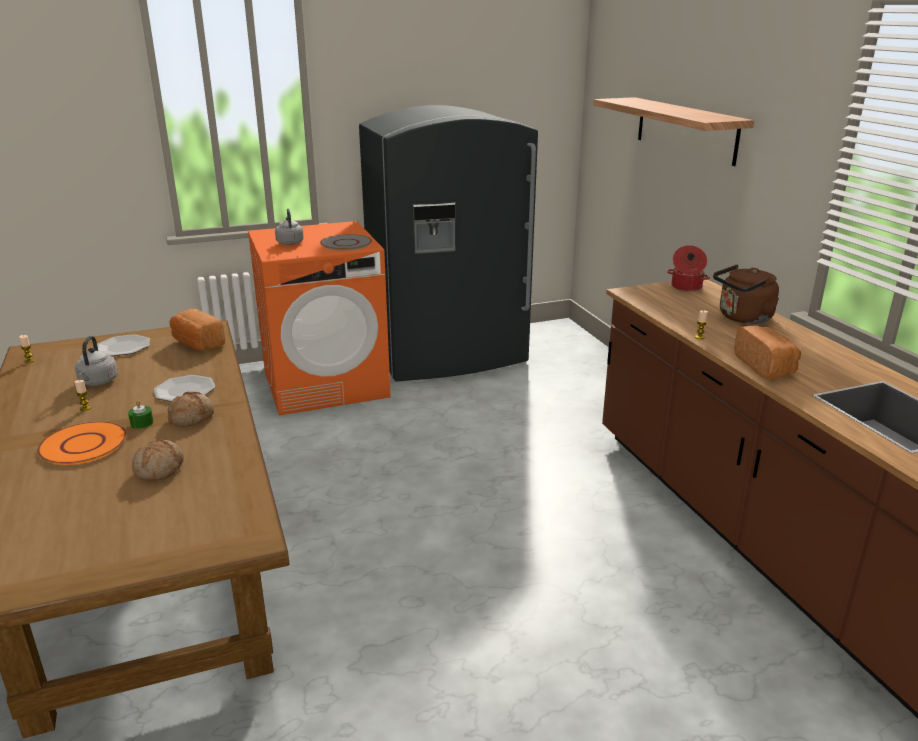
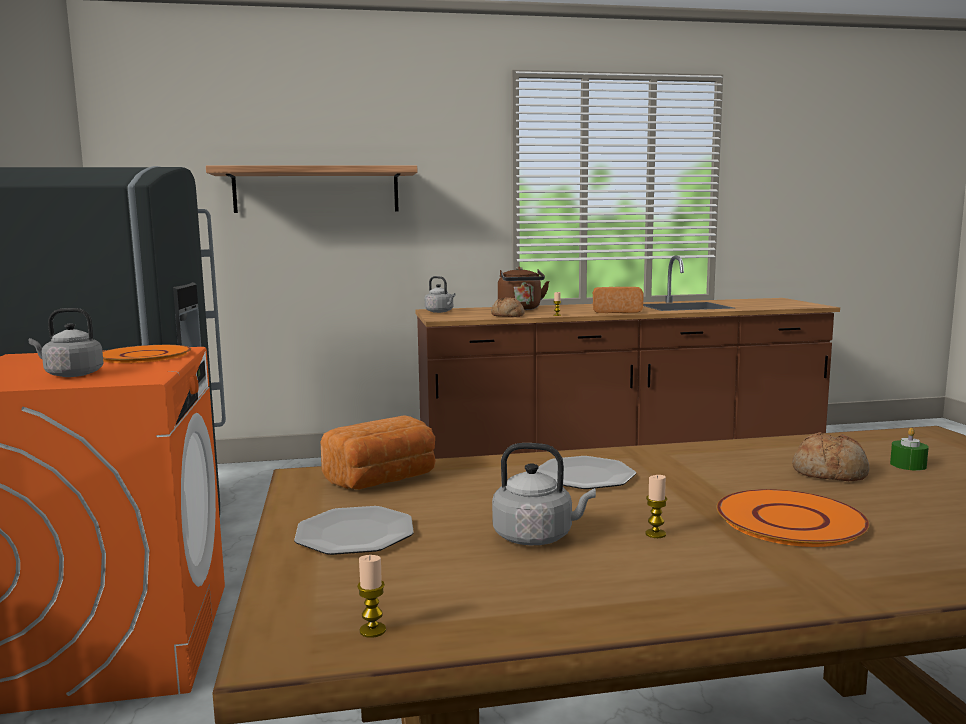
camera: 80 degrees left, 15 degrees down
green candle [128,400,153,429] -> green candle moved to [890,428,929,471]
bread [168,392,214,427] -> bread moved to [491,297,525,317]
grey plate [320,234,372,251] -> orange plate [102,345,191,363]
cooking pot [667,245,710,292] -> grey kettle [425,276,456,313]

